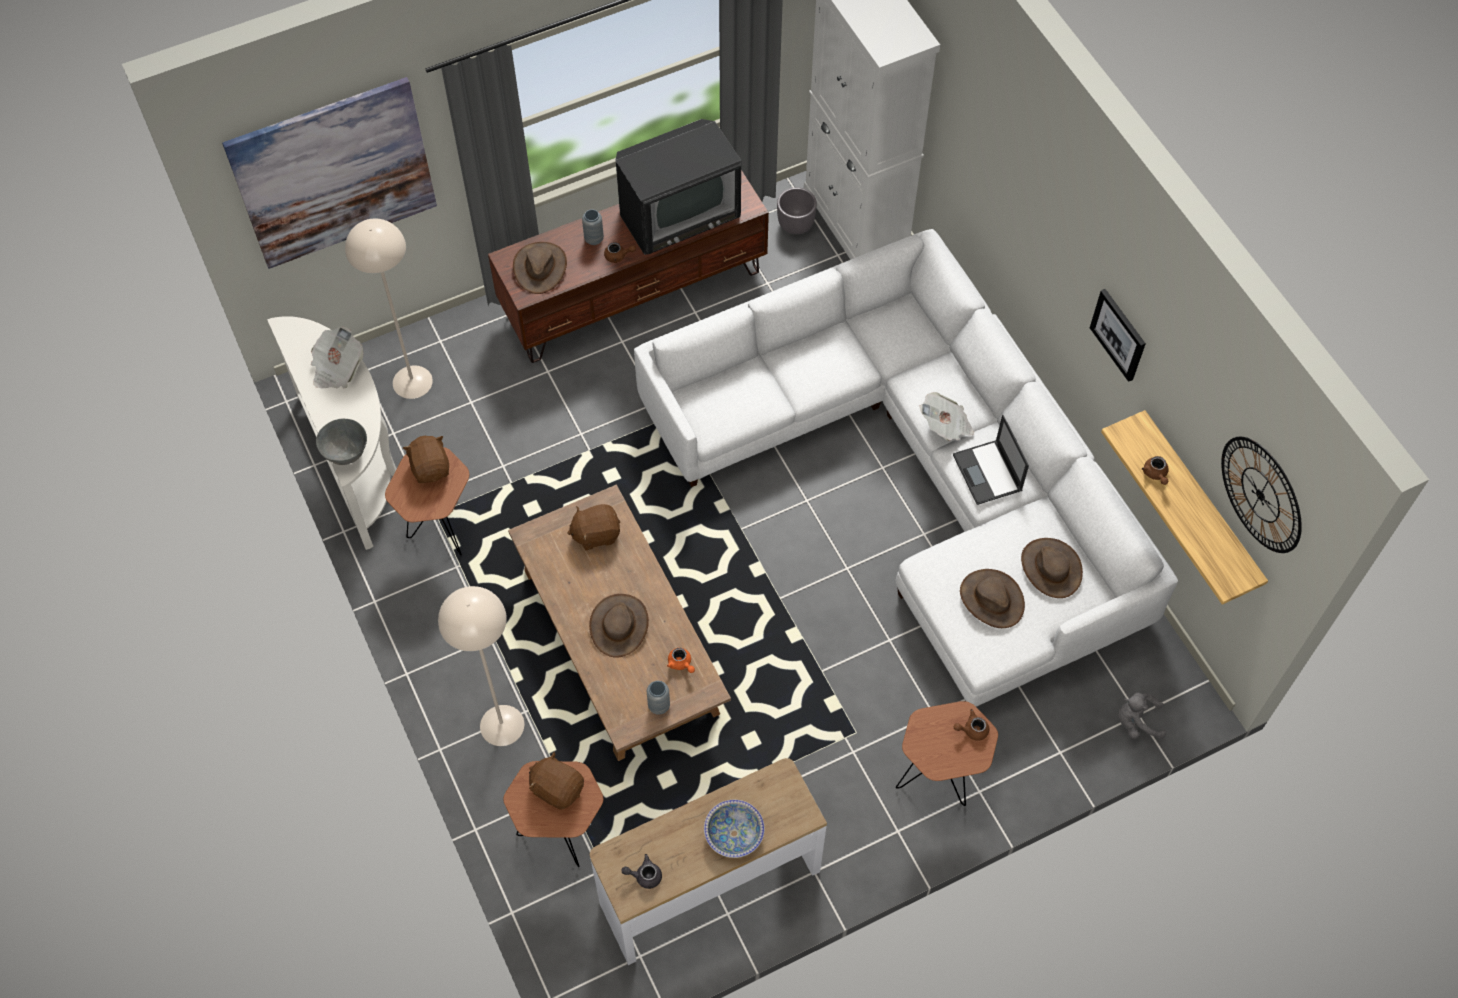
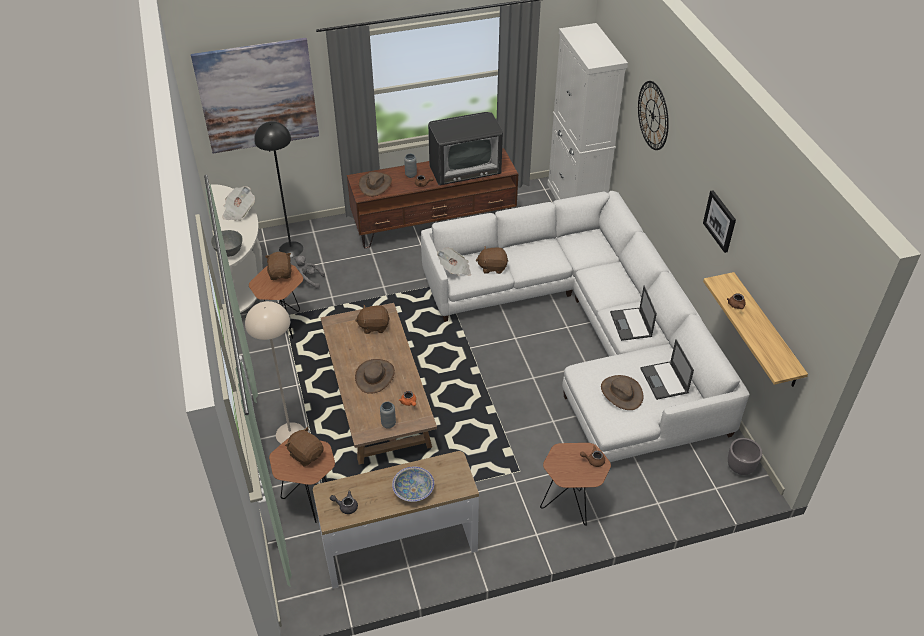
camera: 10 degrees right, 15 degrees down
beige floor lamp [345,219,433,399] -> black floor lamp [254,122,303,257]
grey planter [777,187,817,234] -> grey planter moved to [728,438,762,475]
newspaper [920,392,974,441] -> newspaper moved to [437,248,471,276]
brown hat [1021,538,1083,598] -> laptop [640,339,694,400]
grey plush toy [1118,693,1167,739] -> grey plush toy moved to [294,256,325,289]
wall clock [1221,437,1302,553] -> wall clock moved to [638,81,669,150]
none -> brown plush toy [476,246,508,274]

